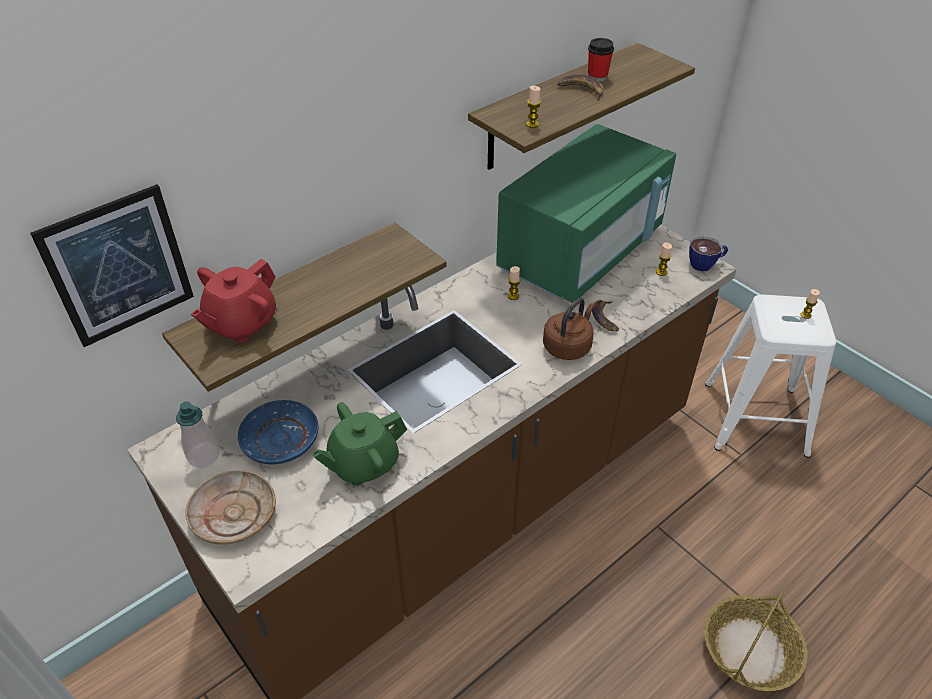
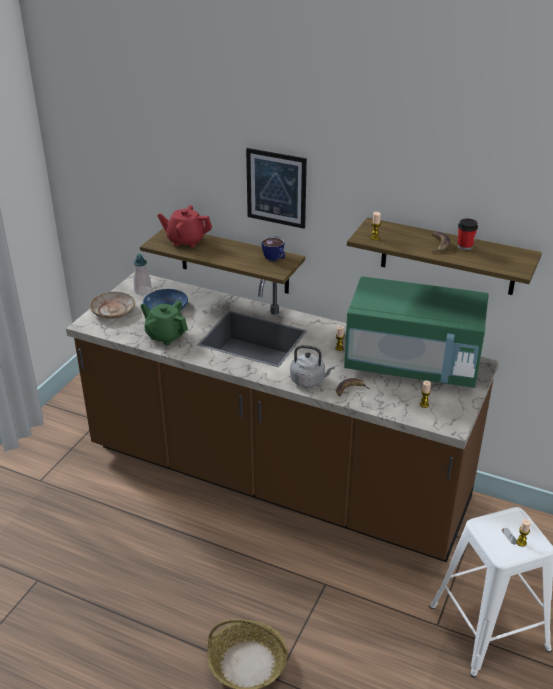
camera: 65 degrees right, 10 degrees down
picture [30,184,194,347] -> picture moved to [246,148,307,229]
brown kettle [543,298,595,360] -> grey kettle [290,345,335,387]
cup [689,236,728,271] -> cup moved to [261,236,285,261]

